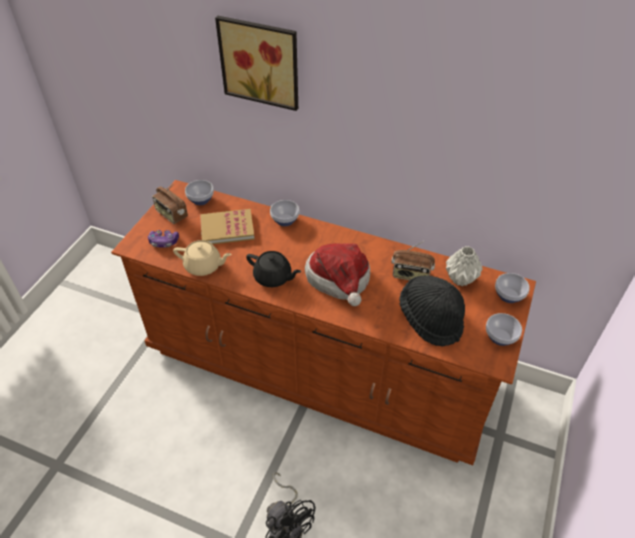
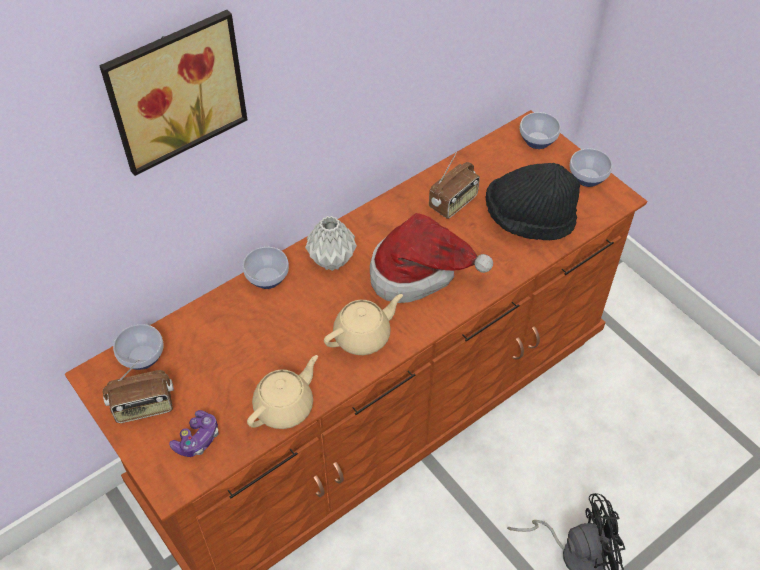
camera: 60 degrees left, 5 degrees up
book [200,209,255,244] -> none
black teapot [246,251,301,287] -> beige teapot [324,294,403,355]
grey vase [446,246,483,286] -> grey vase moved to [305,216,357,271]

